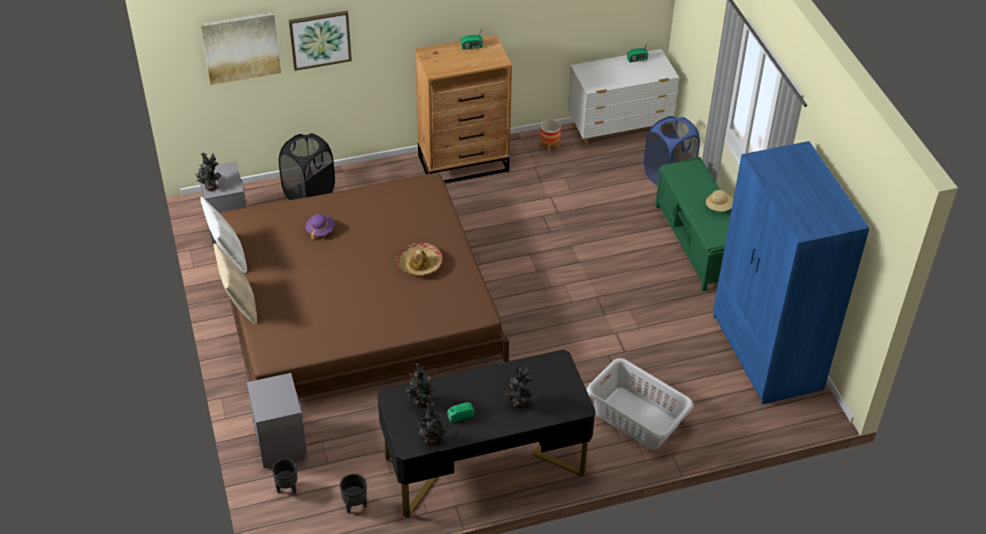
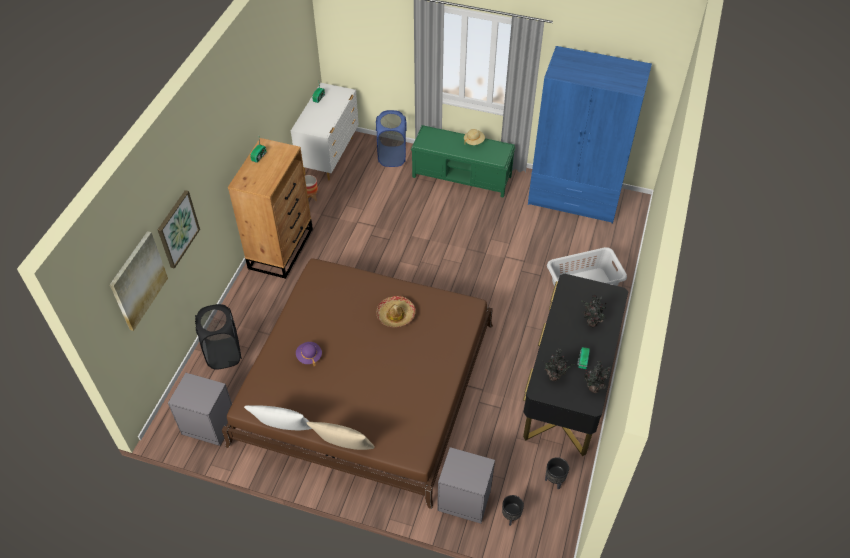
camera: 55 degrees left, 5 degrees up
potted plant [195,152,221,191] -> none

